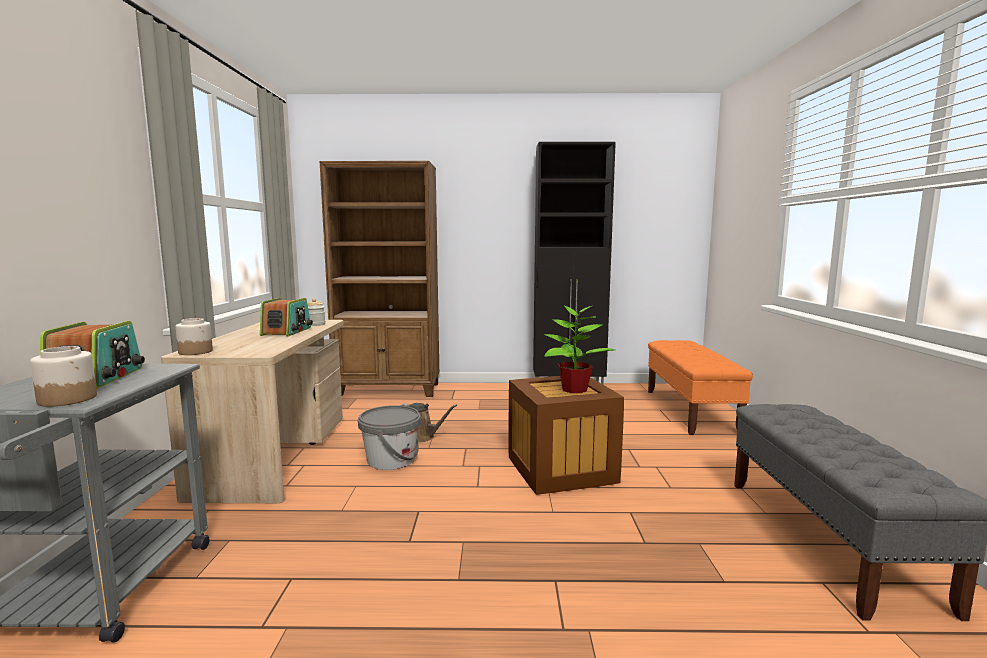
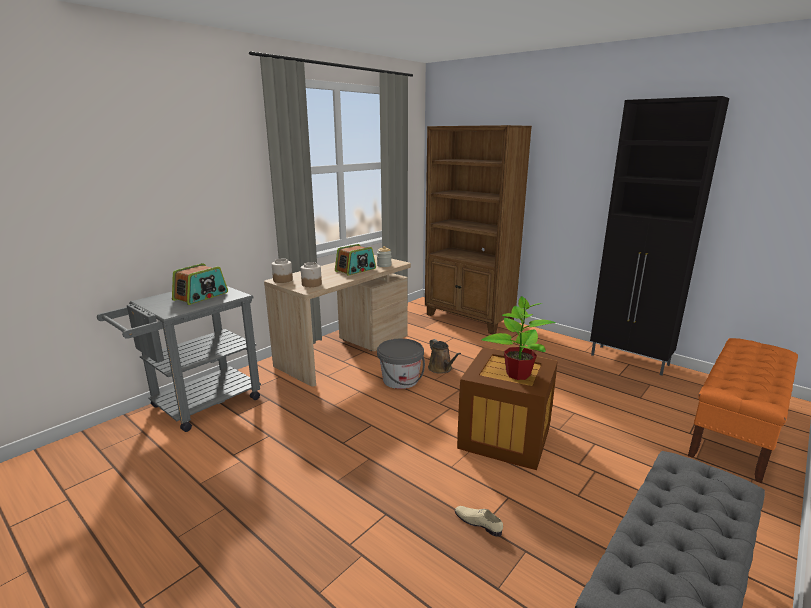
camera: 40 degrees right, 10 degrees up
jar [30,346,97,407] -> jar moved to [301,262,322,287]
none -> beige shoe [455,506,503,537]

